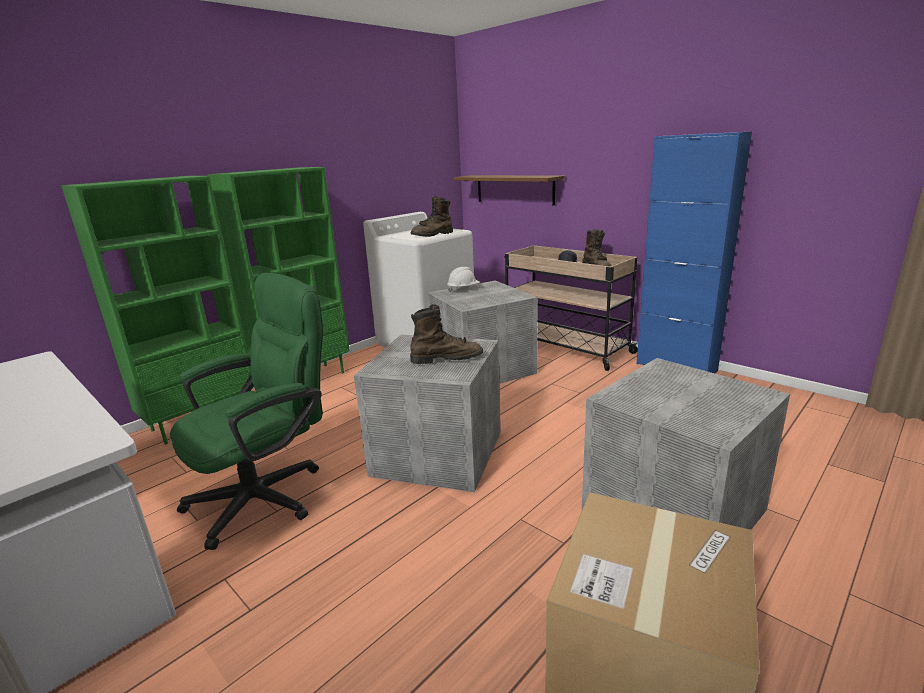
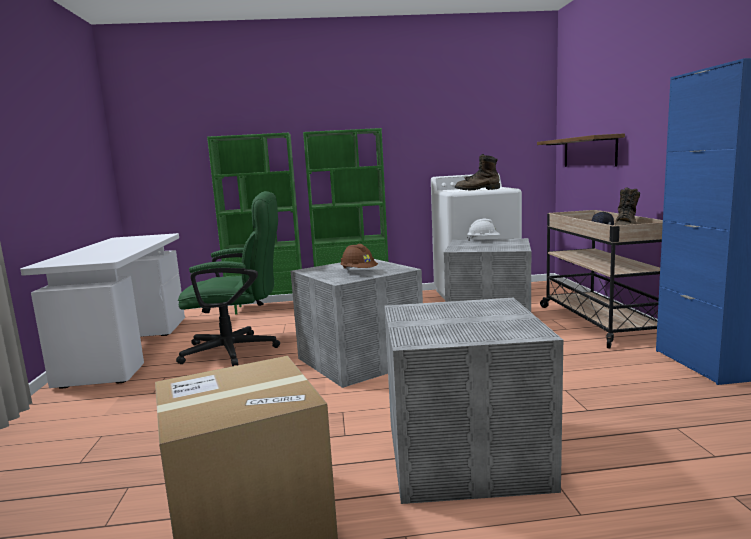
camera: 40 degrees right, 10 degrees down
brown boot [410,304,483,364] -> brown hard hat [340,244,378,270]

